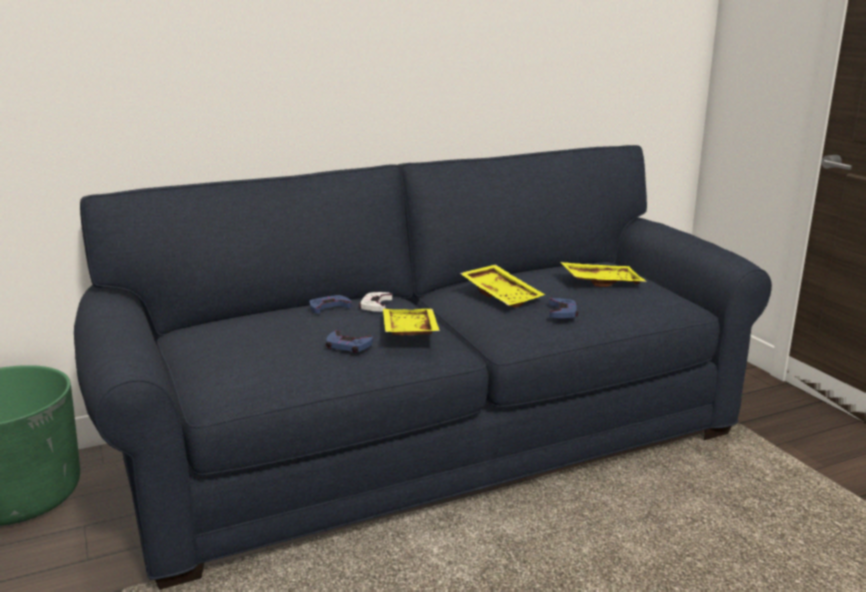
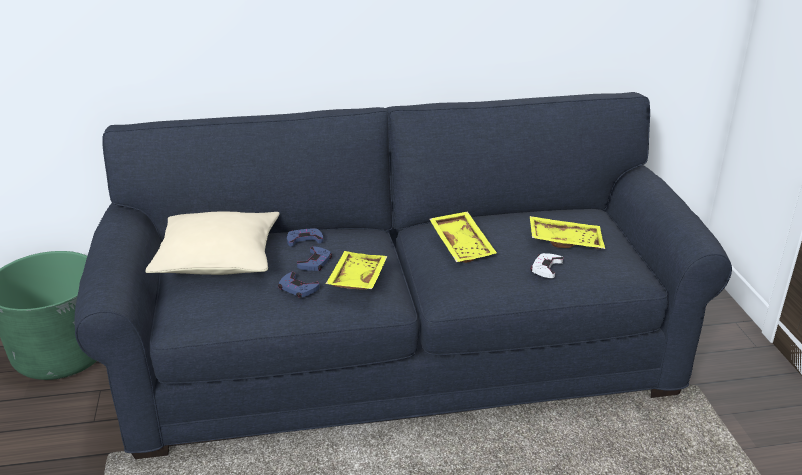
camera: 15 degrees right, 10 degrees up
white game controller [359,292,392,312] -> white game controller moved to [531,253,563,278]
blue game controller [549,298,578,318] -> blue game controller moved to [297,247,332,271]
none -> beige pillow [145,212,279,275]

